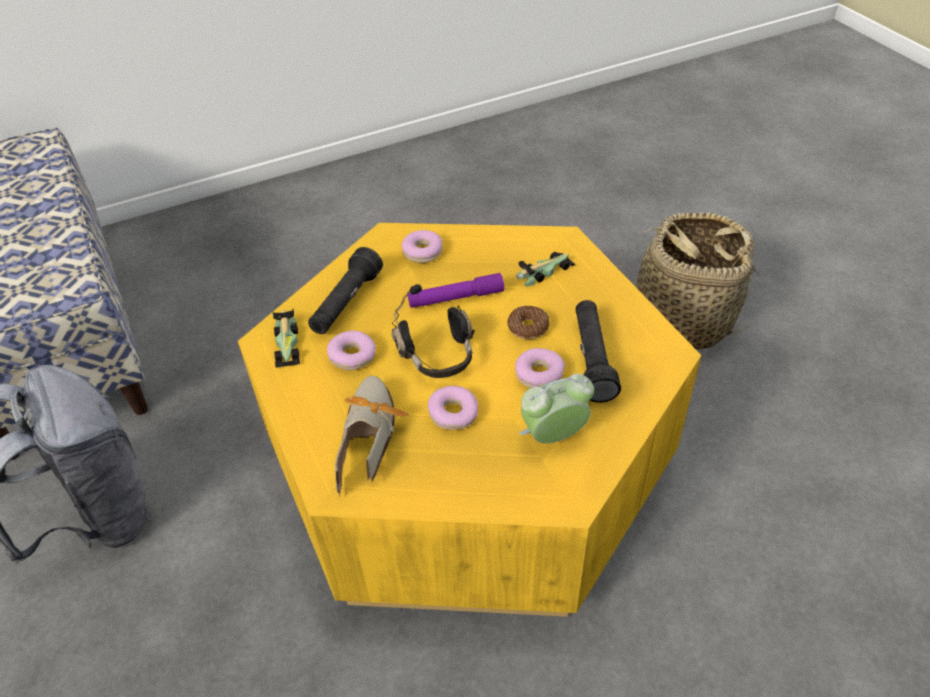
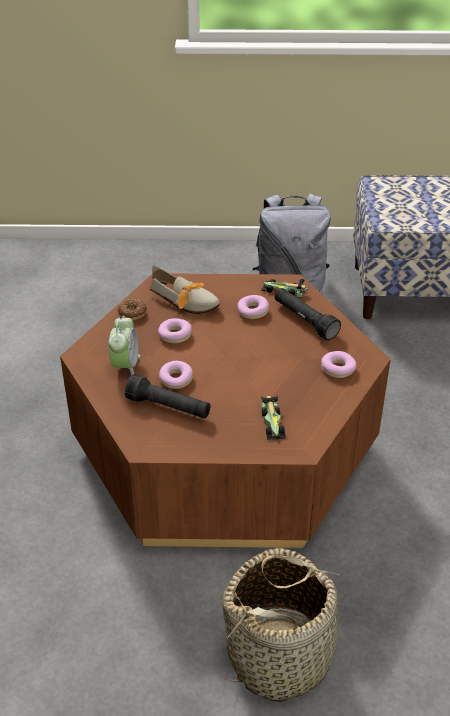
camera: 115 degrees right, 5 degrees down
yellow coffee table [238,223,701,617] -> brown coffee table [60,273,391,548]
black headphones [392,284,475,378] -> none
purple flashlight [408,273,504,308] -> none
donut [507,306,550,339] -> donut moved to [118,299,147,320]

